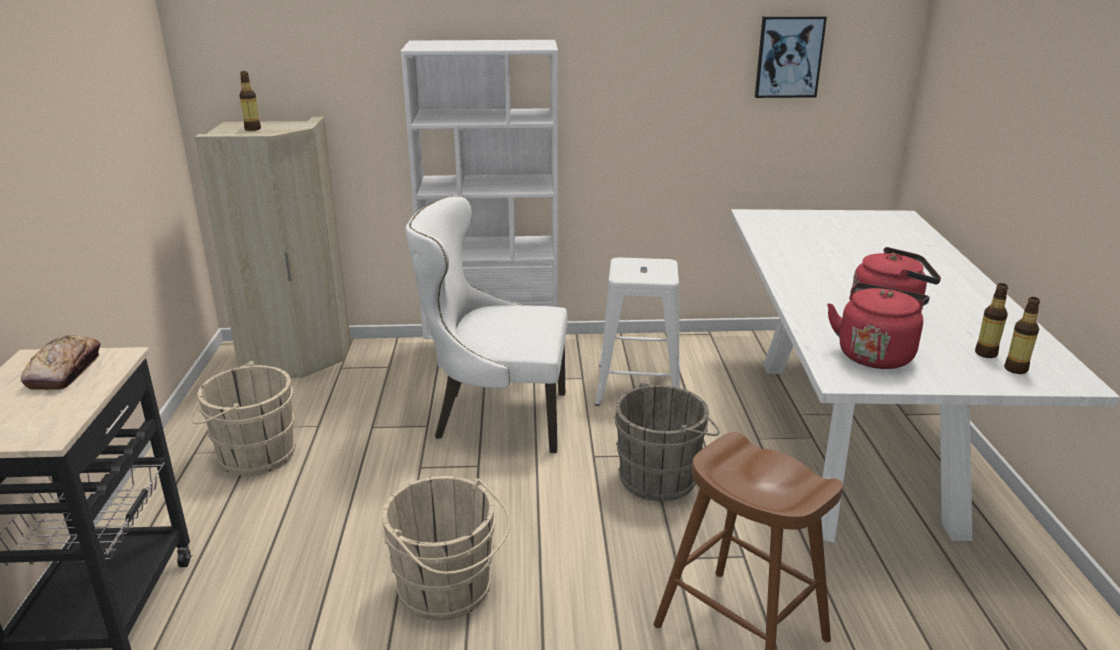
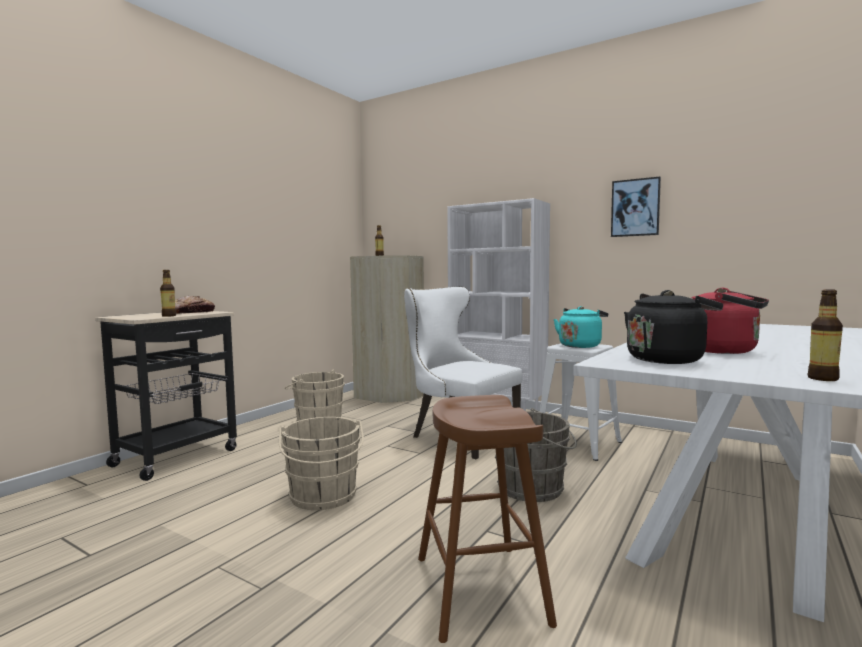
camera: 35 degrees right, 20 degrees down
picture [755,16,827,98] -> picture moved to [611,176,661,237]
red kettle [827,283,930,369] -> black kettle [624,290,723,364]
bottle [975,283,1008,358] -> bottle moved to [160,270,176,317]
none -> turquoise kettle [554,306,608,348]

